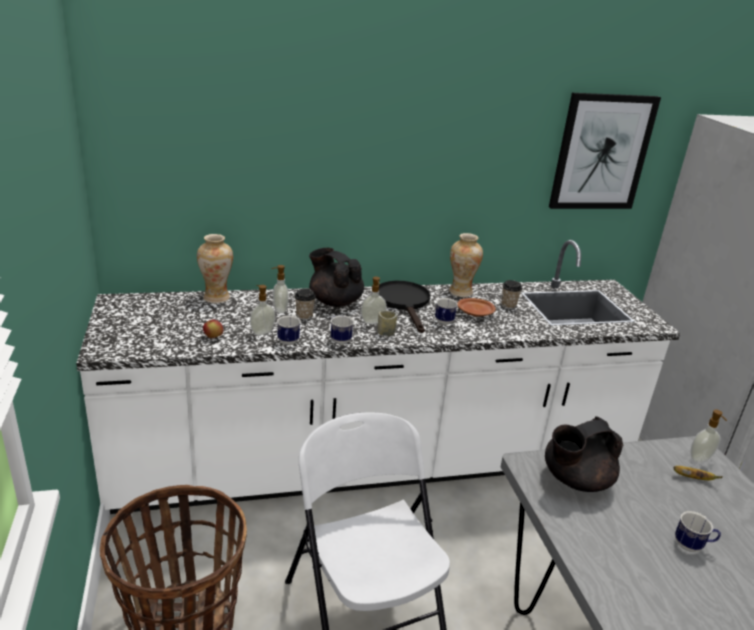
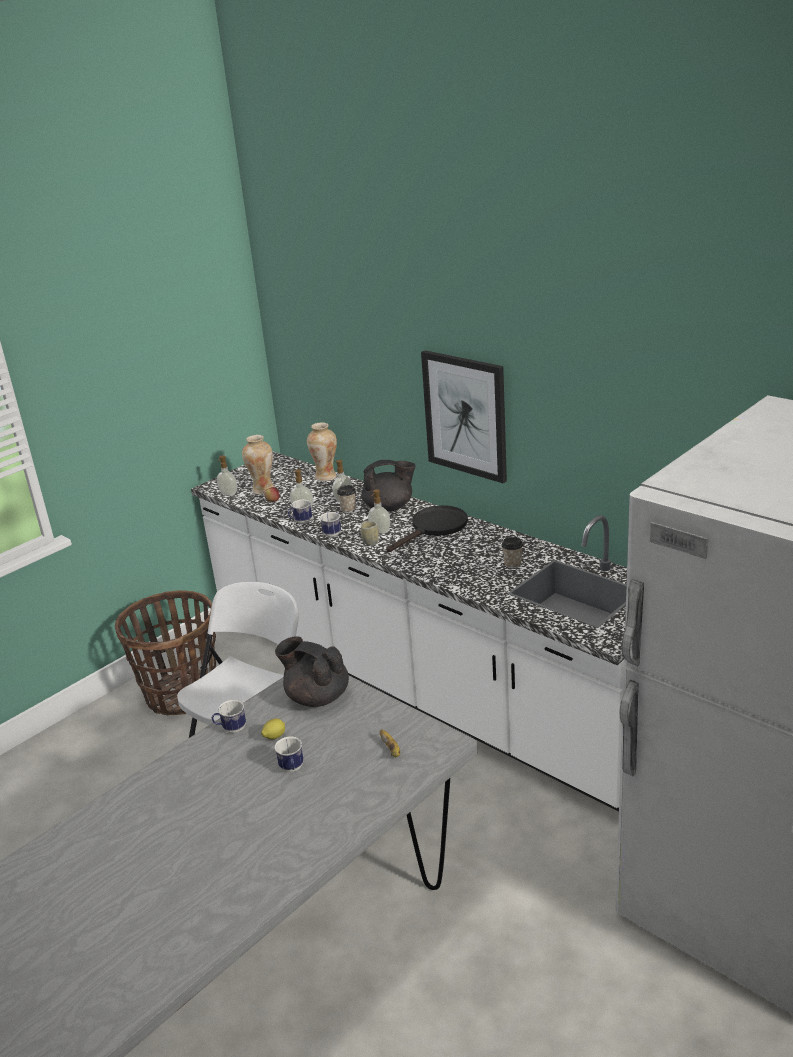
camera: 60 degrees right, 0 degrees up
black teapot [309,248,364,307] -> black teapot turned 75 degrees clockwise [361,460,416,512]
mug [435,298,458,325] -> mug moved to [212,700,246,733]
vase [449,233,483,297] -> vase moved to [242,435,275,495]
brown plate [458,298,496,316] -> none
picture [549,93,661,209] -> picture moved to [421,350,507,483]
soap dispenser [691,409,727,462] -> soap dispenser moved to [217,455,237,496]
none -> lemon [261,718,285,740]

